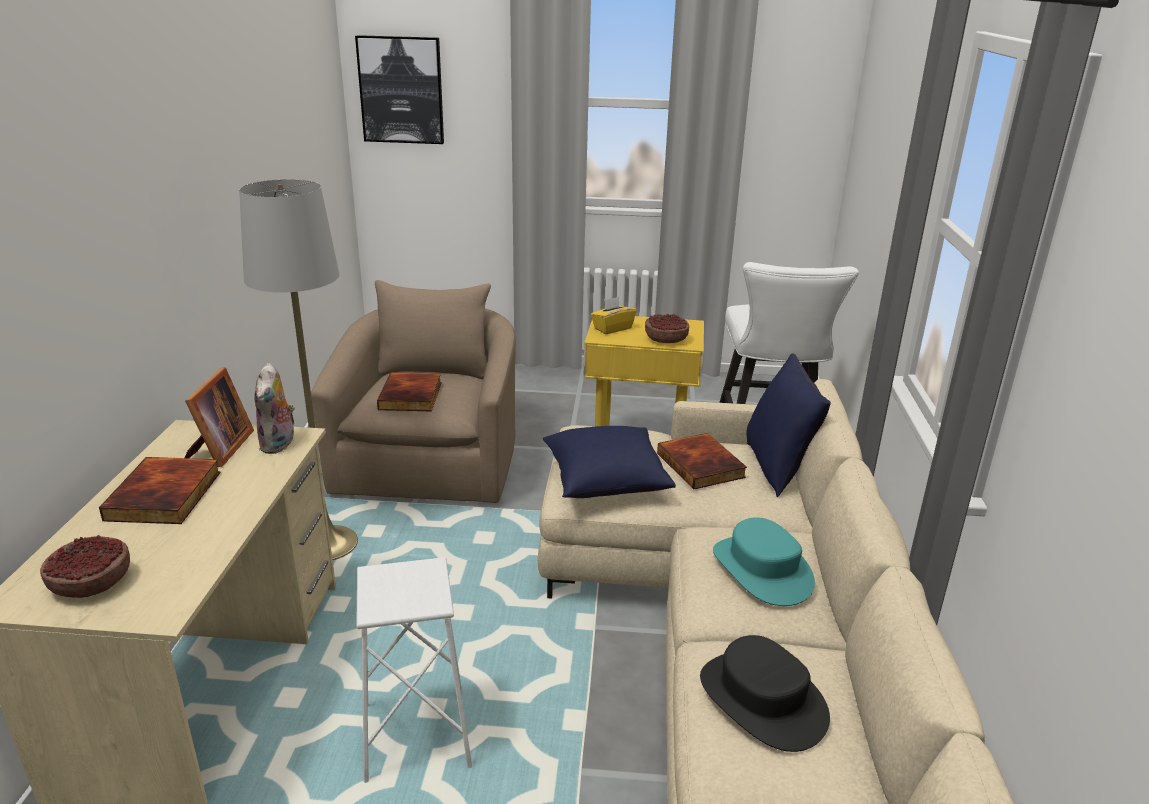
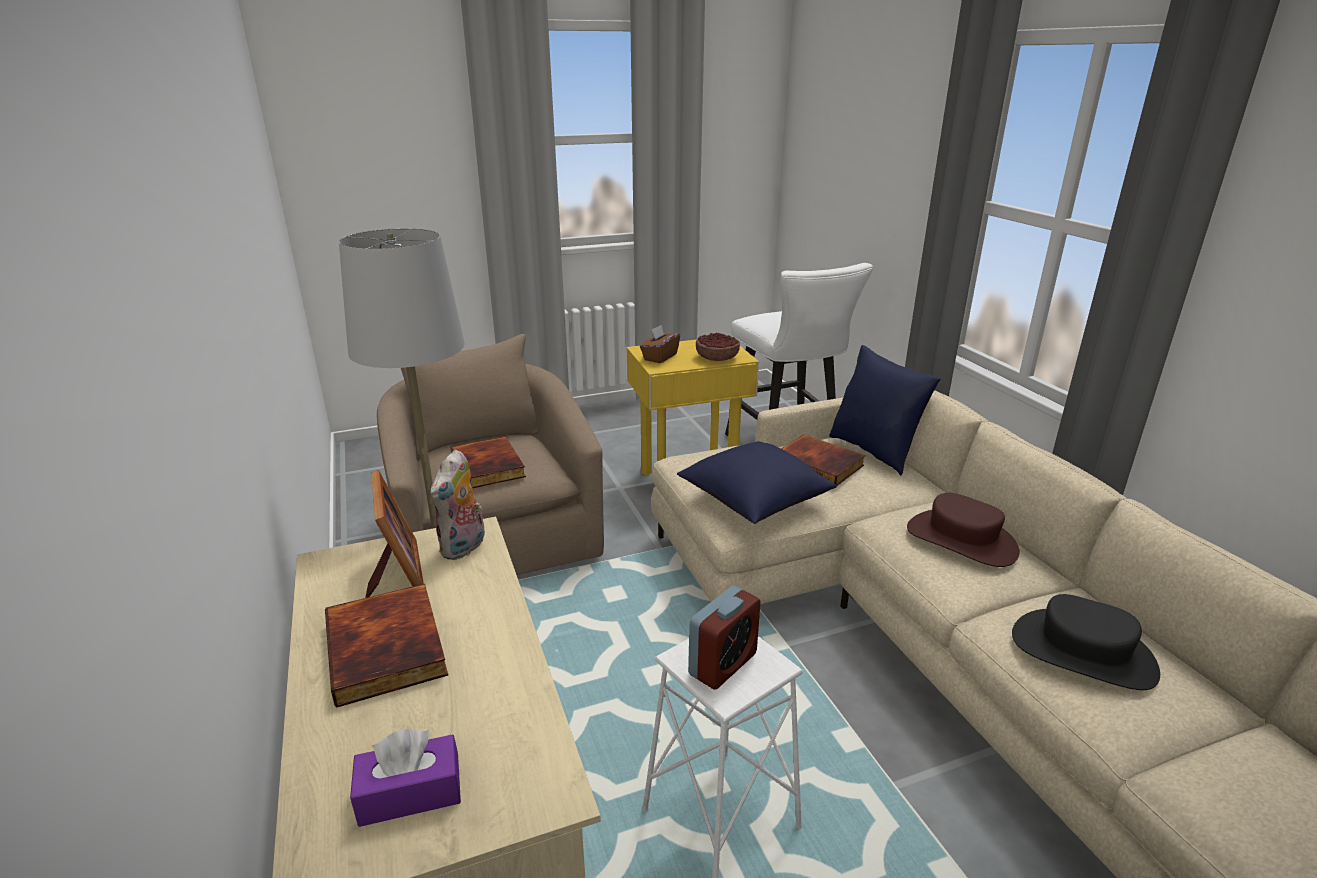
camera: 25 degrees left, 0 degrees up
bowl [40,535,130,598] -> purple tissue box [350,729,461,827]
plush toy [254,363,295,454] -> plush toy turned 45 degrees clockwise [430,449,485,560]
picture [355,35,444,144] -> none
yellow tissue box [591,297,636,334] -> brown tissue box [640,324,680,363]
turquoise hat [713,517,815,606] -> brown hat [907,493,1020,567]
none -> alarm clock [688,586,761,690]

